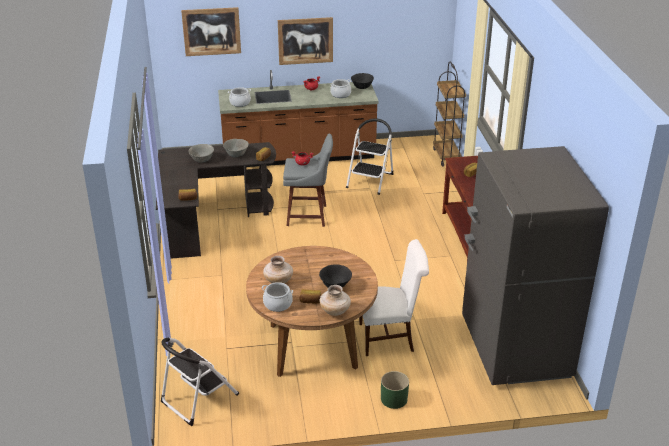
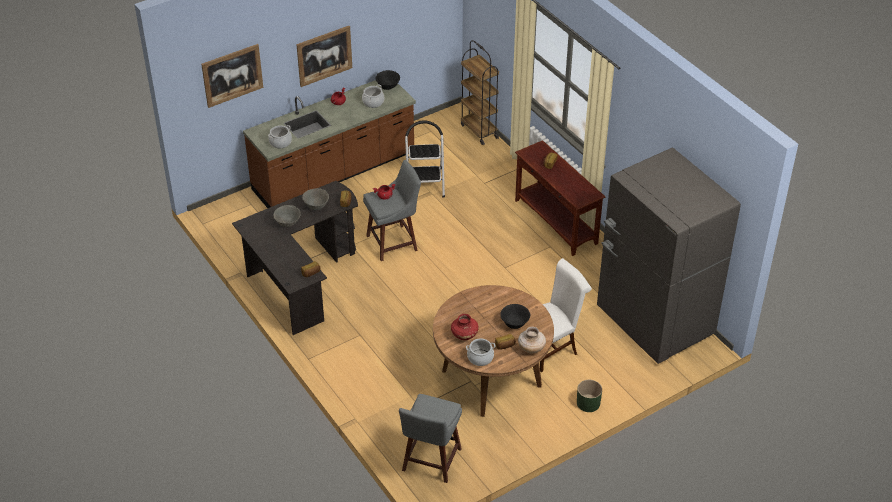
camera: 25 degrees left, 10 degrees up
step ladder [161,338,239,426] -> grey stool [399,394,462,483]
beige vase [263,256,293,284] -> red vase [451,314,478,340]

